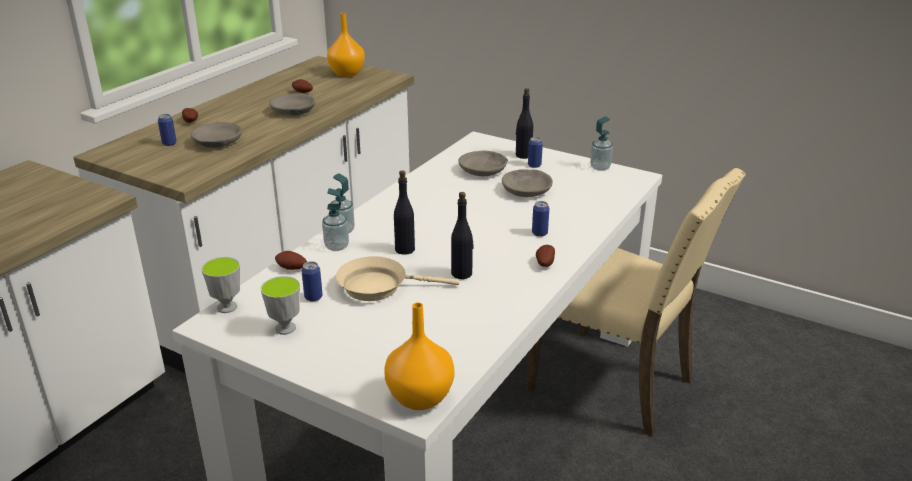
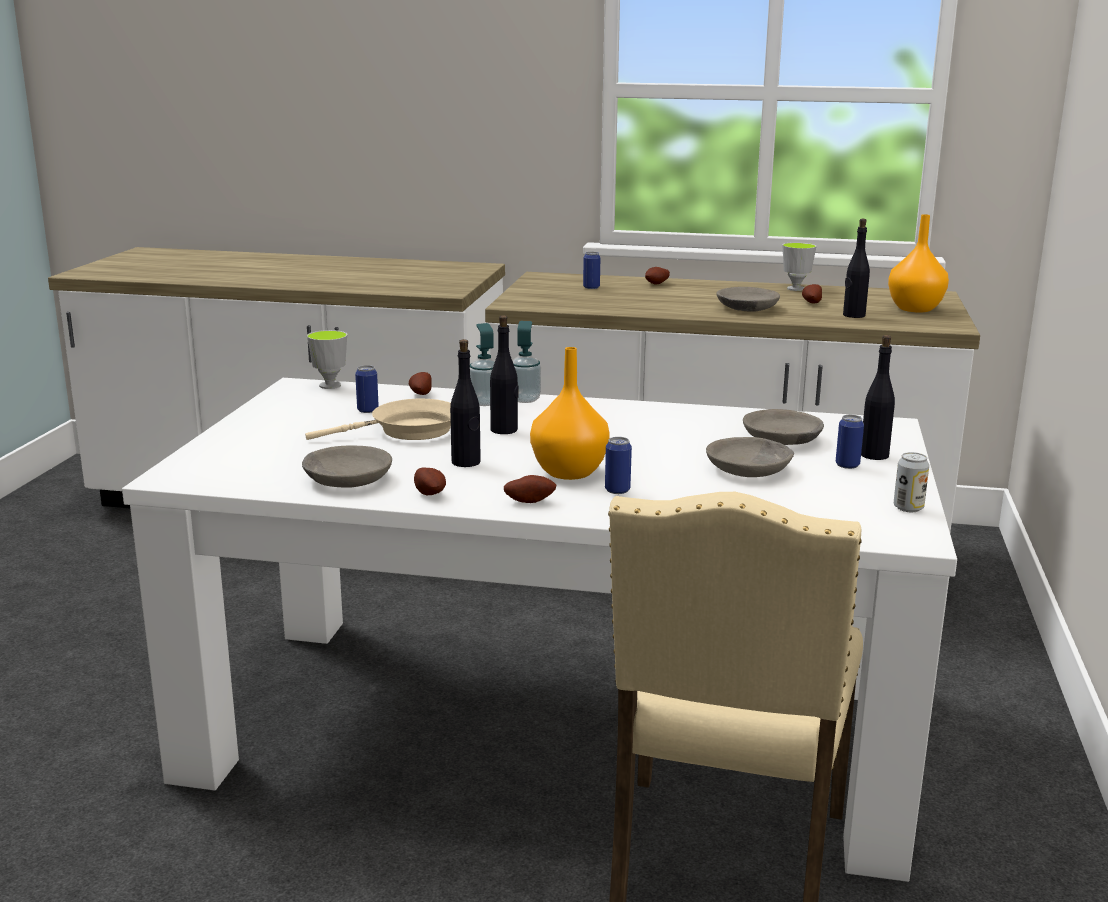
camera: 70 degrees right, 10 degrees down
grey bowl [191,122,242,148] -> grey bowl moved to [302,446,392,488]
cup [261,276,300,335] -> cup moved to [782,242,816,291]
beige frying pan [336,256,459,301] -> beige frying pan turned 90 degrees clockwise [305,399,451,440]
orange vase [384,302,455,410] -> orange vase moved to [530,347,610,480]
soap dispenser [590,116,613,171] -> can [894,452,929,512]
none -> potato [414,467,446,495]
none -> black bottle [843,219,870,318]

